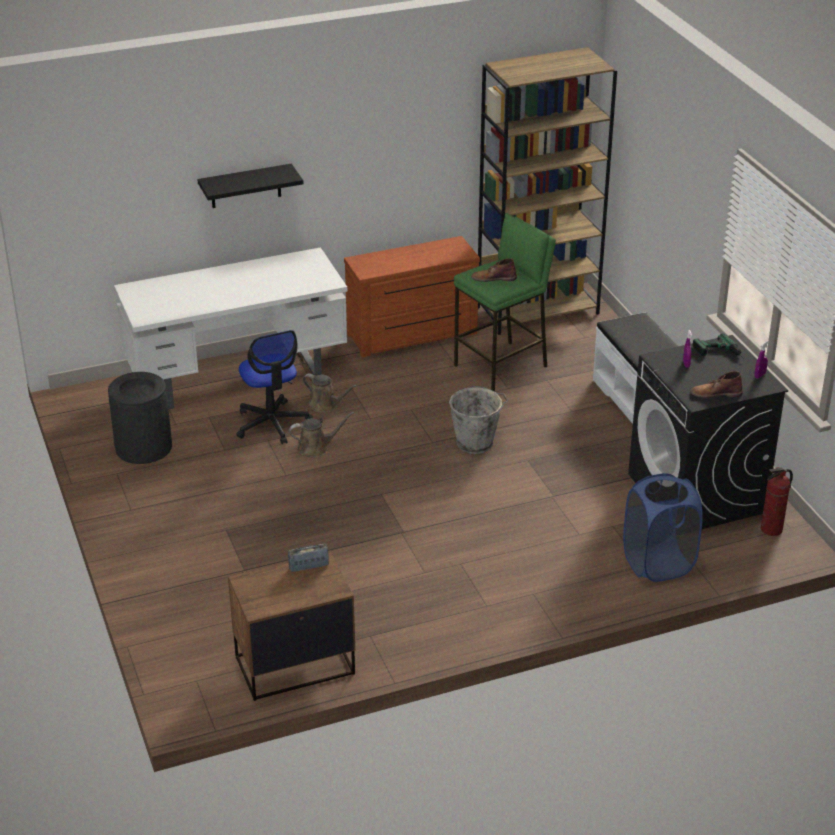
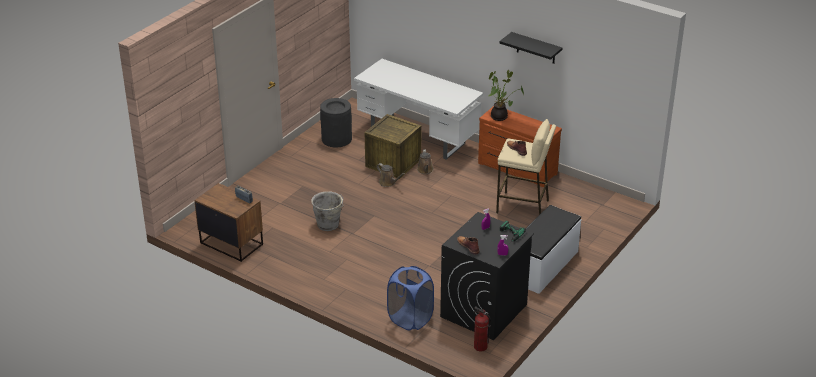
camera: 55 degrees right, 0 degrees up
black shelf [197,164,303,208] -> black shelf moved to [499,32,562,64]
office chair [236,330,313,444] -> crate [365,114,421,179]
grey bucket [449,386,508,454] -> grey bucket moved to [311,191,344,231]
green stool [454,213,556,391] -> beige stool [496,119,556,215]
brown bookcase [478,47,617,335] -> none
none -> potted plant [489,70,524,121]

